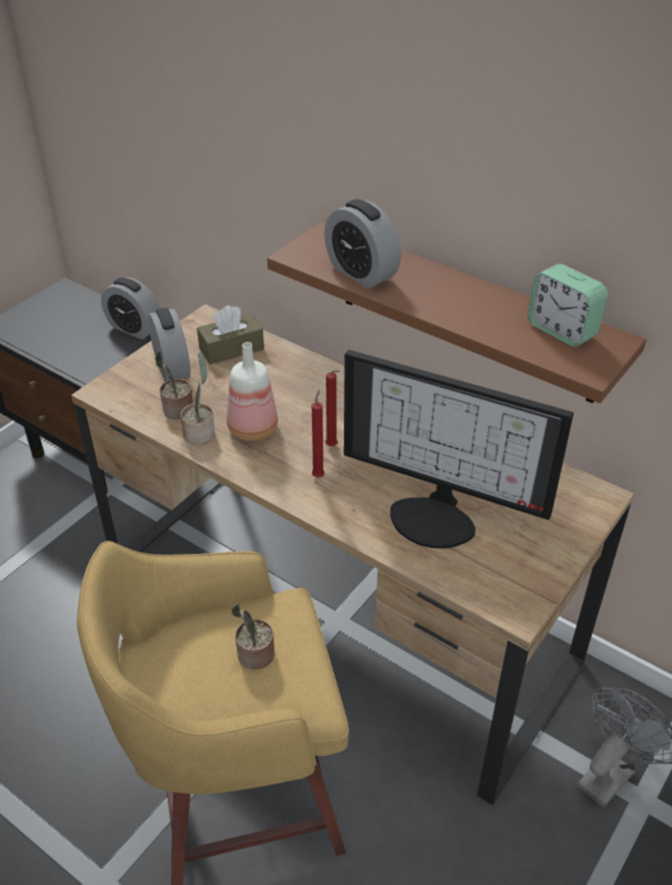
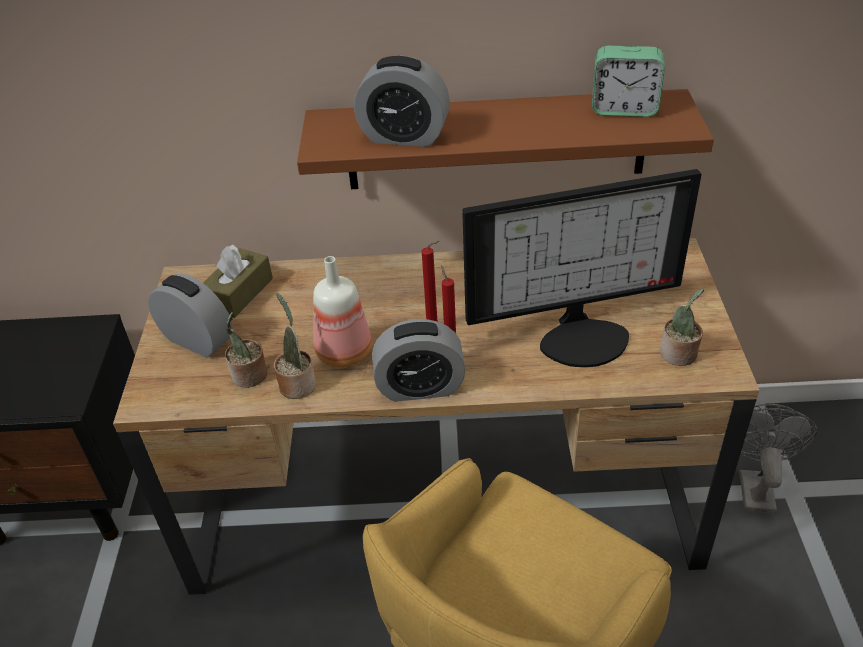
camera: 35 degrees left, 0 degrees up
alarm clock [101,277,160,339] -> alarm clock moved to [372,319,466,402]
potted plant [231,604,275,669] -> potted plant moved to [660,288,704,366]

